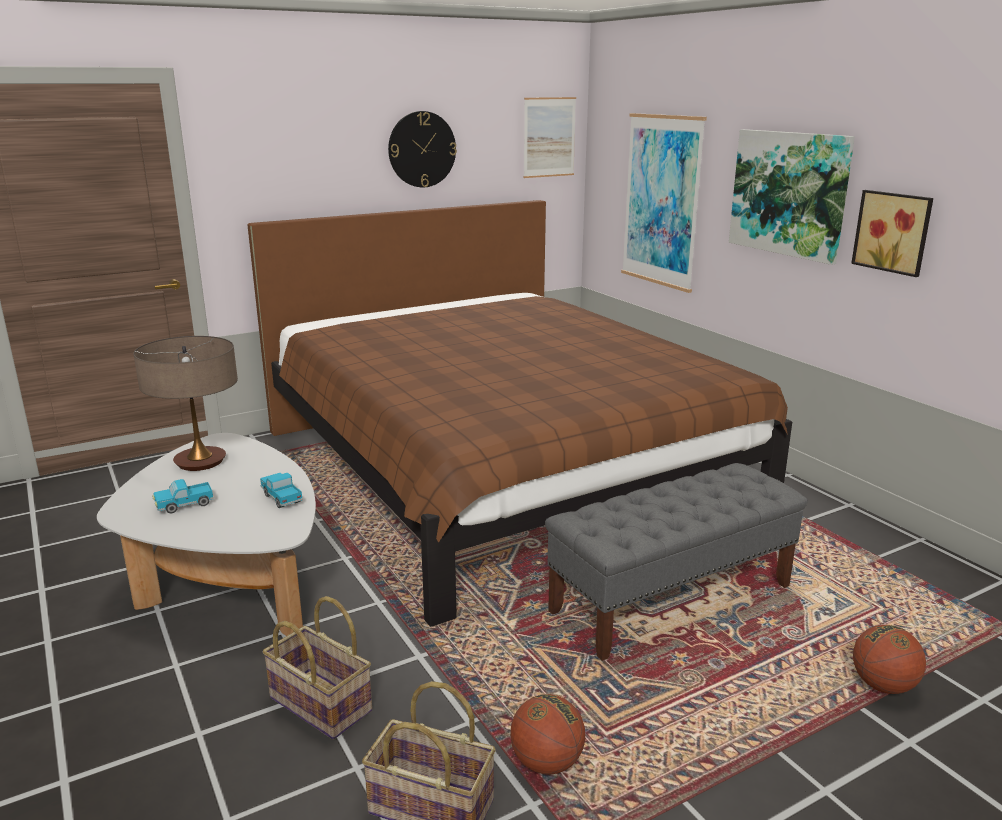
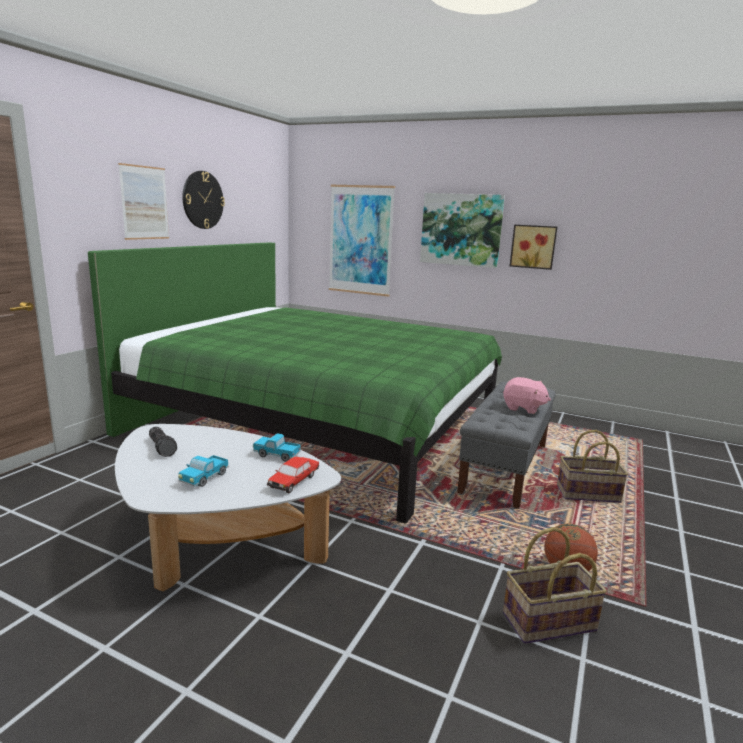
camera: 35 degrees left, 5 degrees down
table lamp [133,336,238,471] -> flashlight [149,427,177,457]
brown bed [247,200,792,627] -> green bed [88,242,502,524]
basket [263,596,372,740] -> basket moved to [557,430,628,503]
picture [524,97,576,178] -> picture moved to [118,163,169,240]
basketball [853,625,926,694] -> none
none -> toy car [267,457,319,493]
none -> pink plush toy [503,377,551,414]

